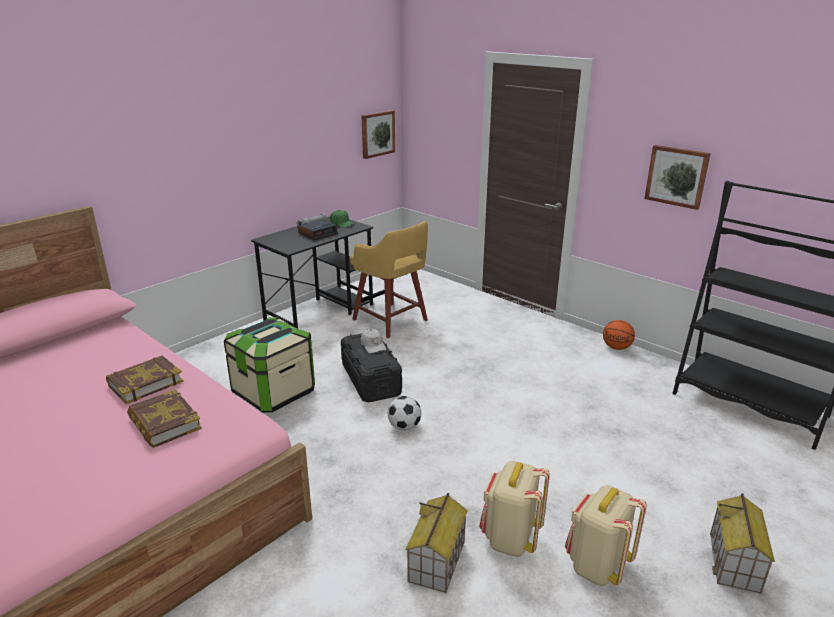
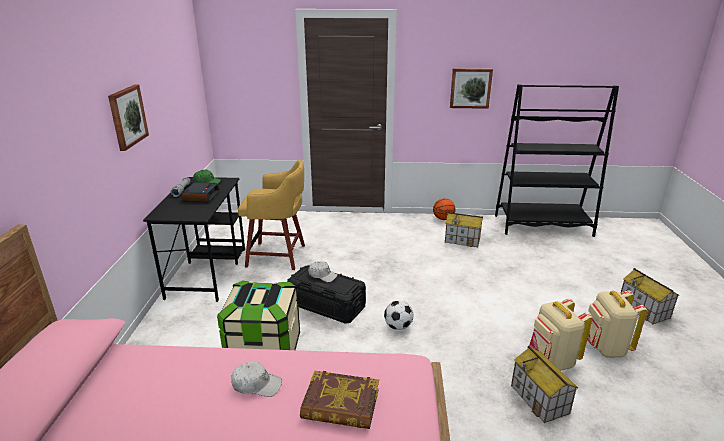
camera: 40 degrees left, 0 degrees up
book [106,355,184,404] -> white cap [231,362,282,397]
picture [361,110,395,159] -> picture moved to [108,85,149,151]
none -> toy house [445,212,483,247]

